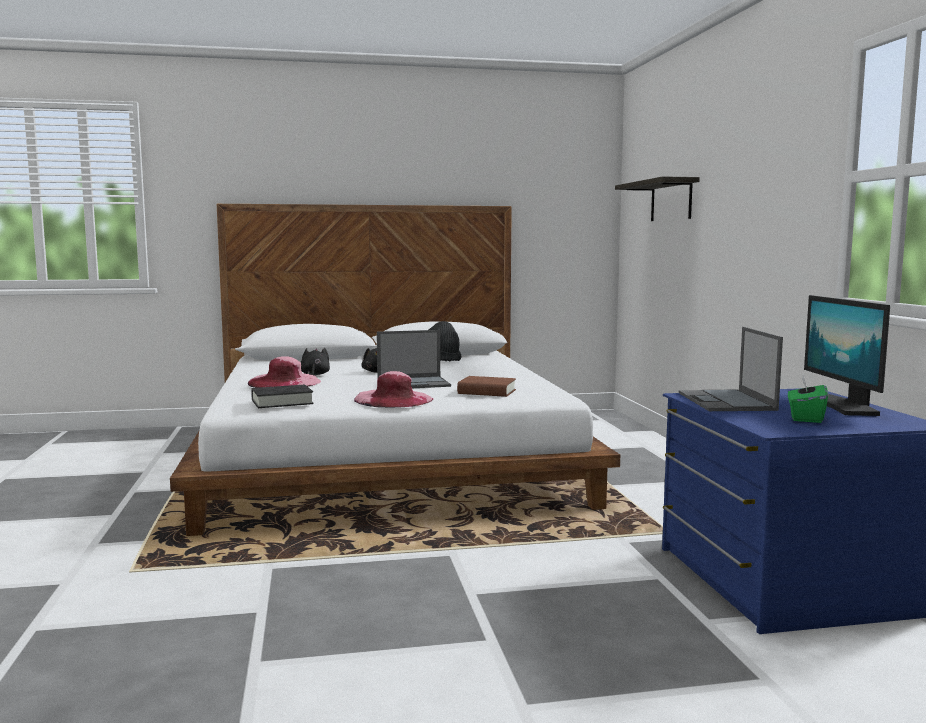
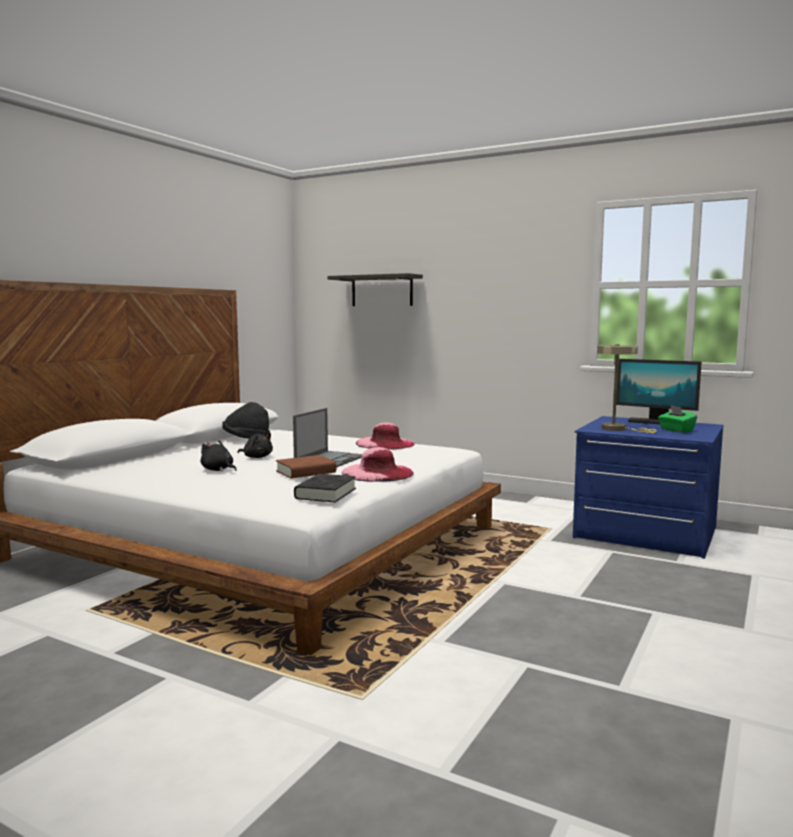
camera: 50 degrees left, 0 degrees up
pink hat [248,356,321,388] -> pink hat moved to [356,423,415,450]
brown book [457,376,516,397] -> brown book moved to [276,455,336,479]
laptop [679,327,783,411] -> beige table lamp [597,344,657,433]

